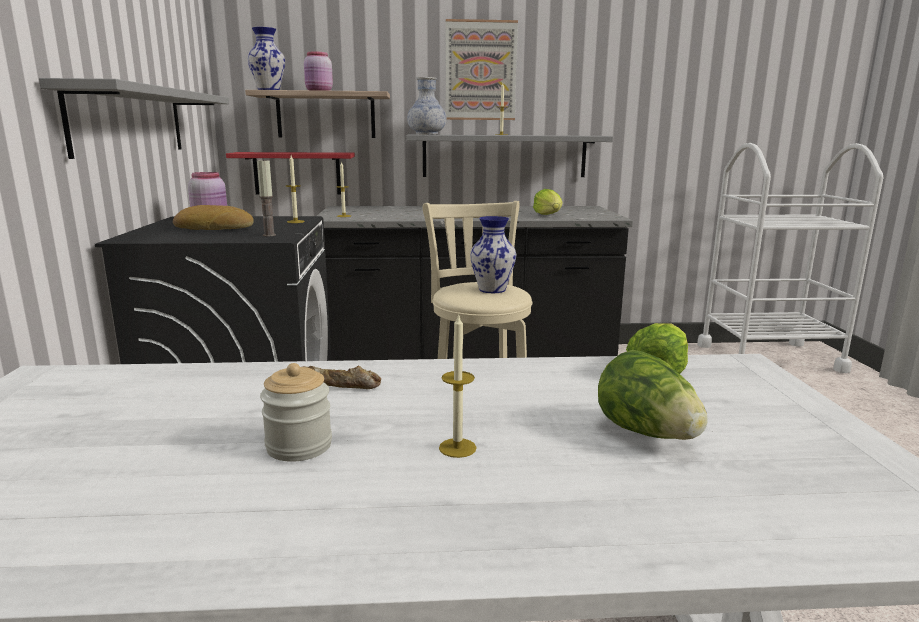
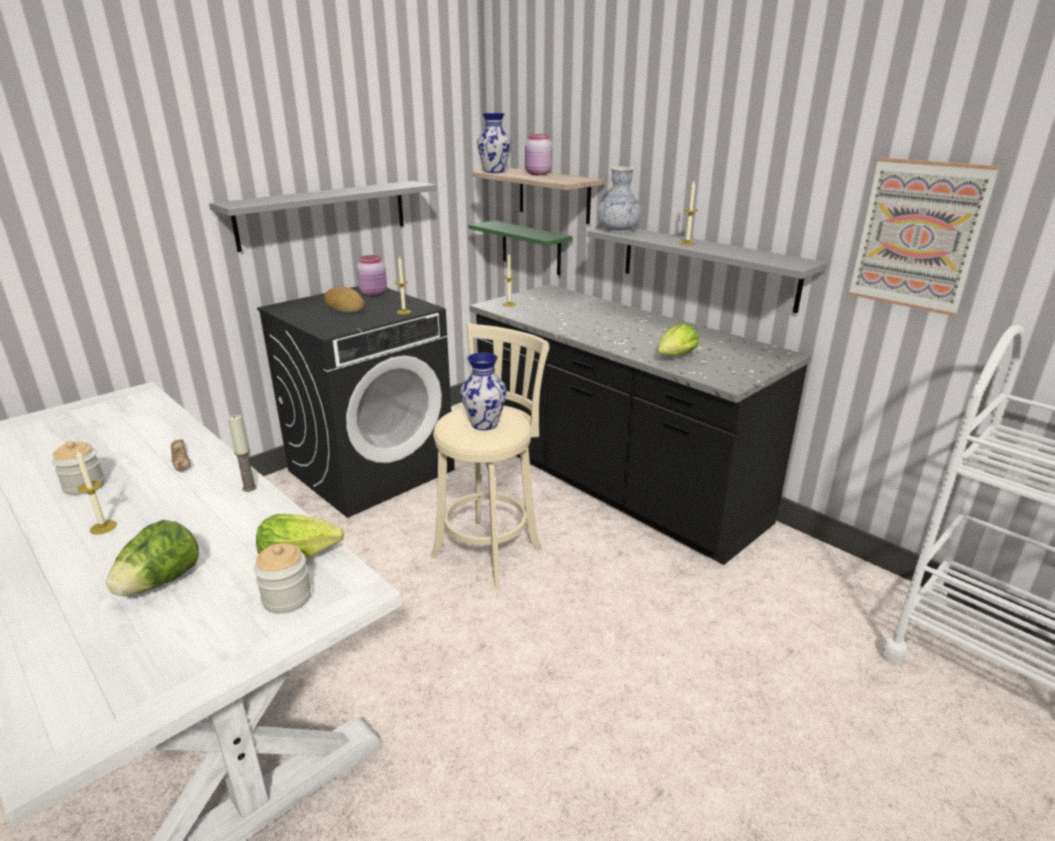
camera: 50 degrees right, 10 degrees up
red shelf [226,152,355,195] -> green shelf [468,220,573,275]
candle [257,158,276,236] -> candle moved to [227,415,257,492]
picture [445,19,518,120] -> picture moved to [848,158,1000,316]
none -> jar [254,543,311,614]

